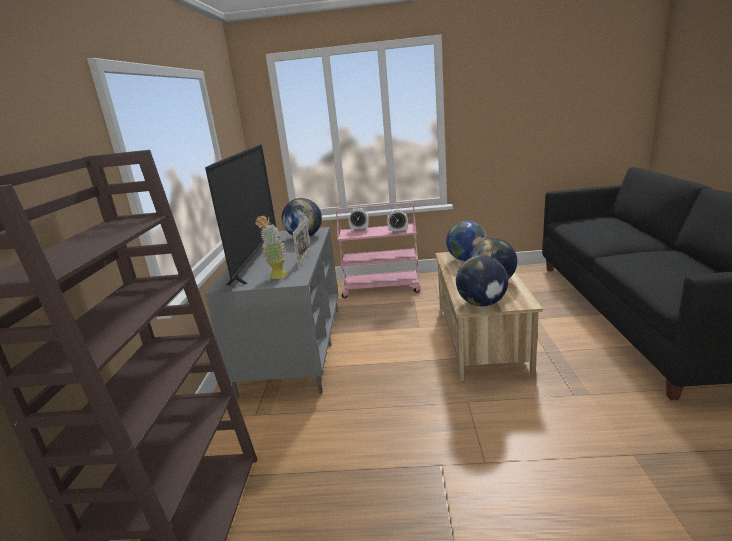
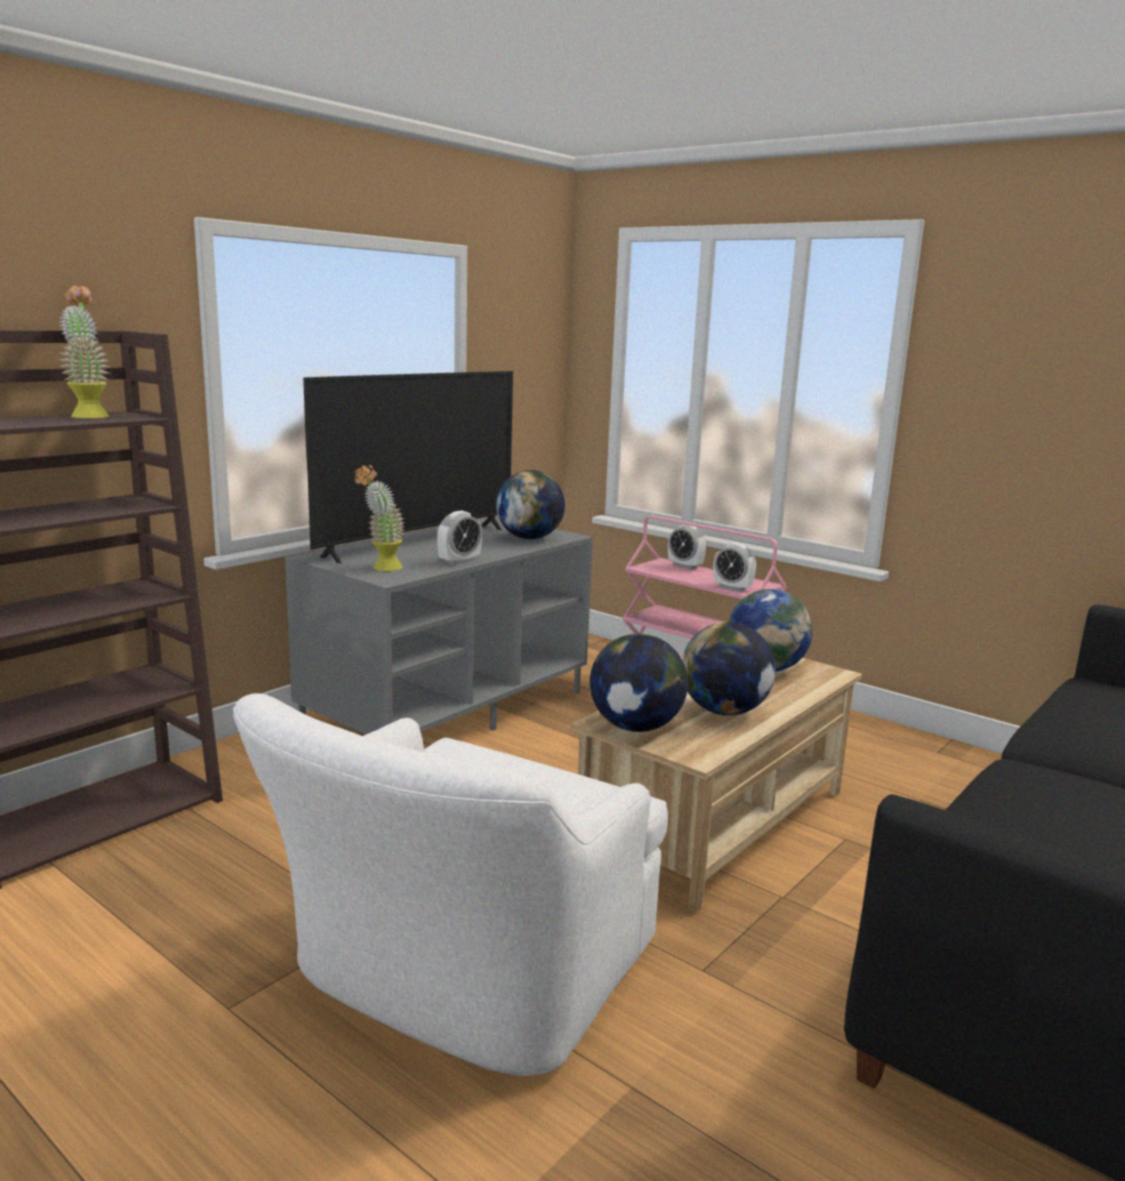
camera: 35 degrees right, 5 degrees down
picture frame [293,219,311,268] -> alarm clock [437,511,482,565]
none -> potted plant [59,285,110,418]
none -> white armchair [233,693,668,1076]

